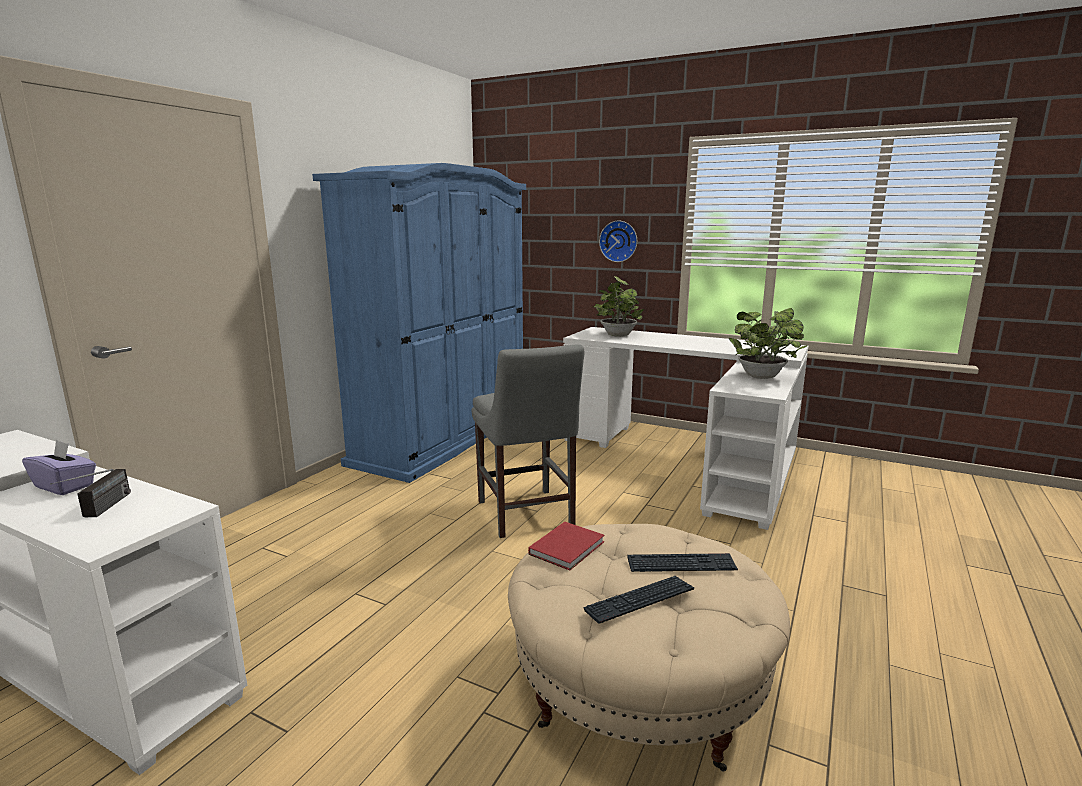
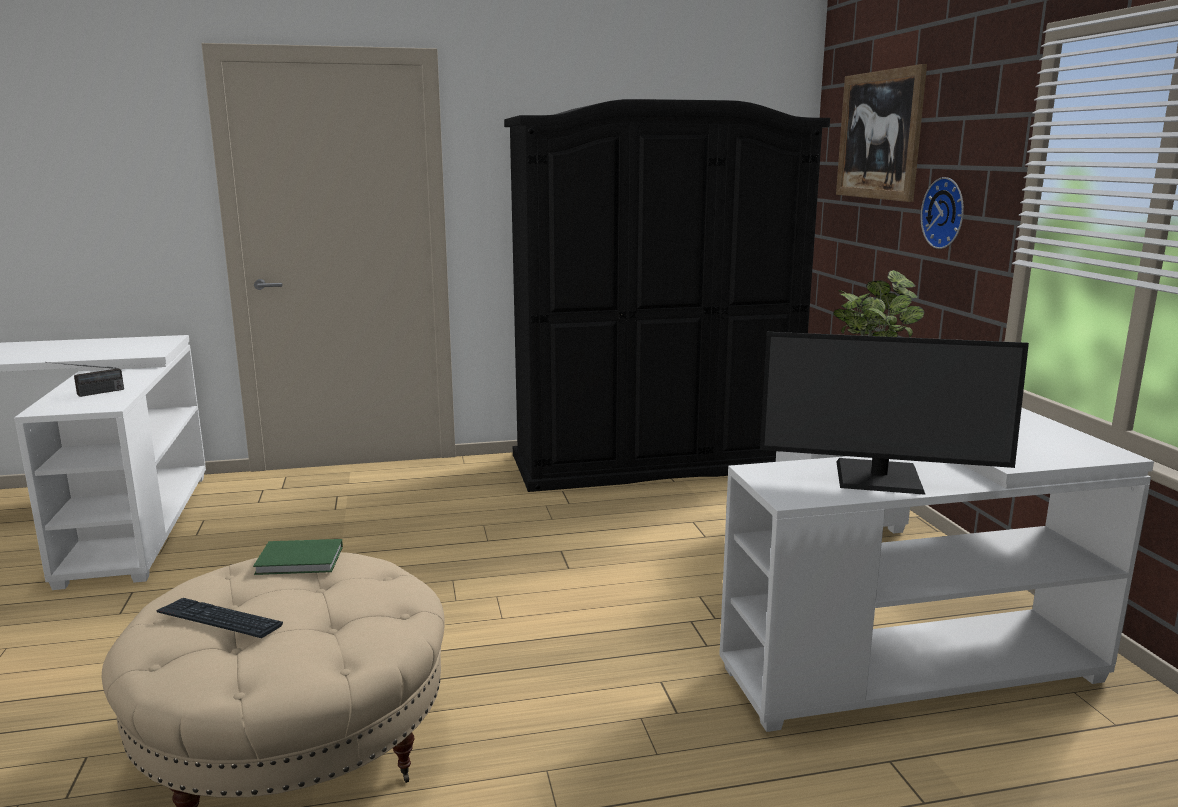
camera: 50 degrees right, 0 degrees up
purple tissue box [22,440,96,495] -> none
blue wardrobe [312,163,526,483] -> black wardrobe [504,99,830,492]
grey chair [472,344,584,538] -> none
red book [528,522,604,570] -> green book [253,539,343,575]
keyboard [627,553,738,572] -> none
potted plant [729,308,807,379] -> monitor [760,332,1029,495]
none -> picture [836,64,927,202]

